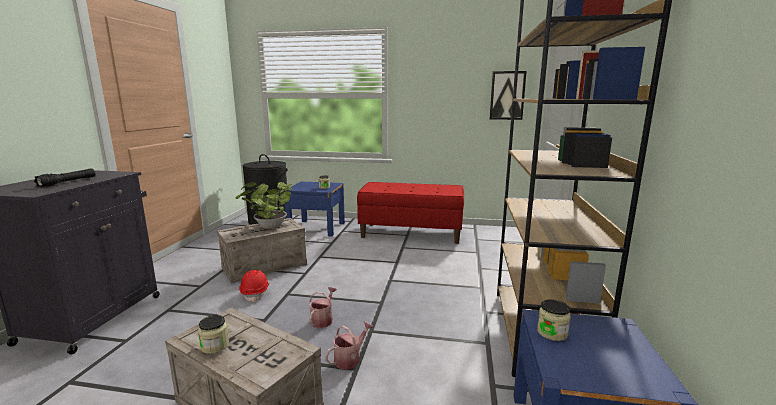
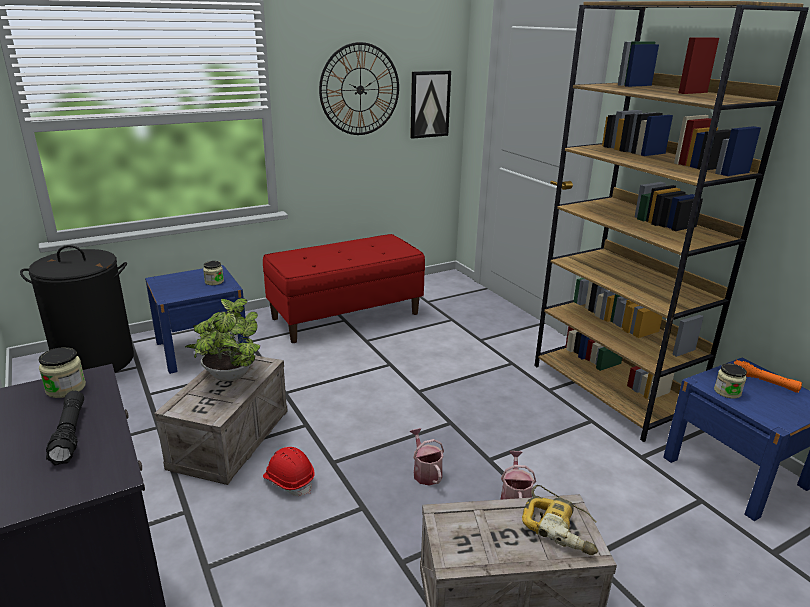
camera: 40 degrees left, 10 degrees up
jar [198,315,229,354] -> jar moved to [39,347,86,398]
none -> wall clock [319,42,399,135]
none -> power drill [522,485,598,555]
none -> orange flashlight [734,360,802,393]

